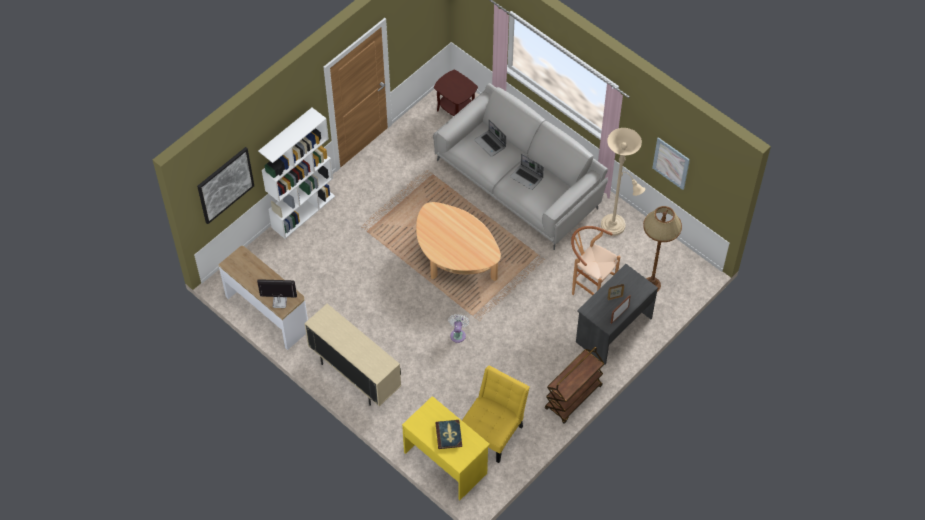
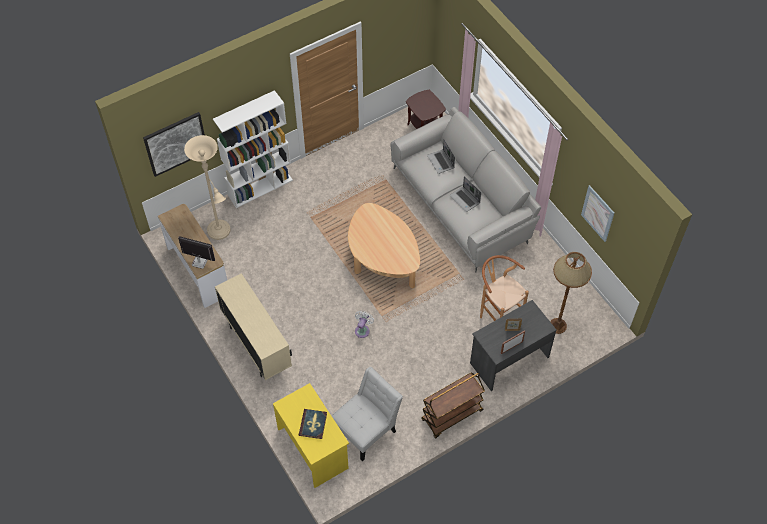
camera: 15 degrees right, 0 degrees up
yellow chair [462,365,530,463] -> white chair [332,367,403,461]
beige floor lamp [601,128,645,236] -> beige floor lamp moved to [184,135,231,240]

